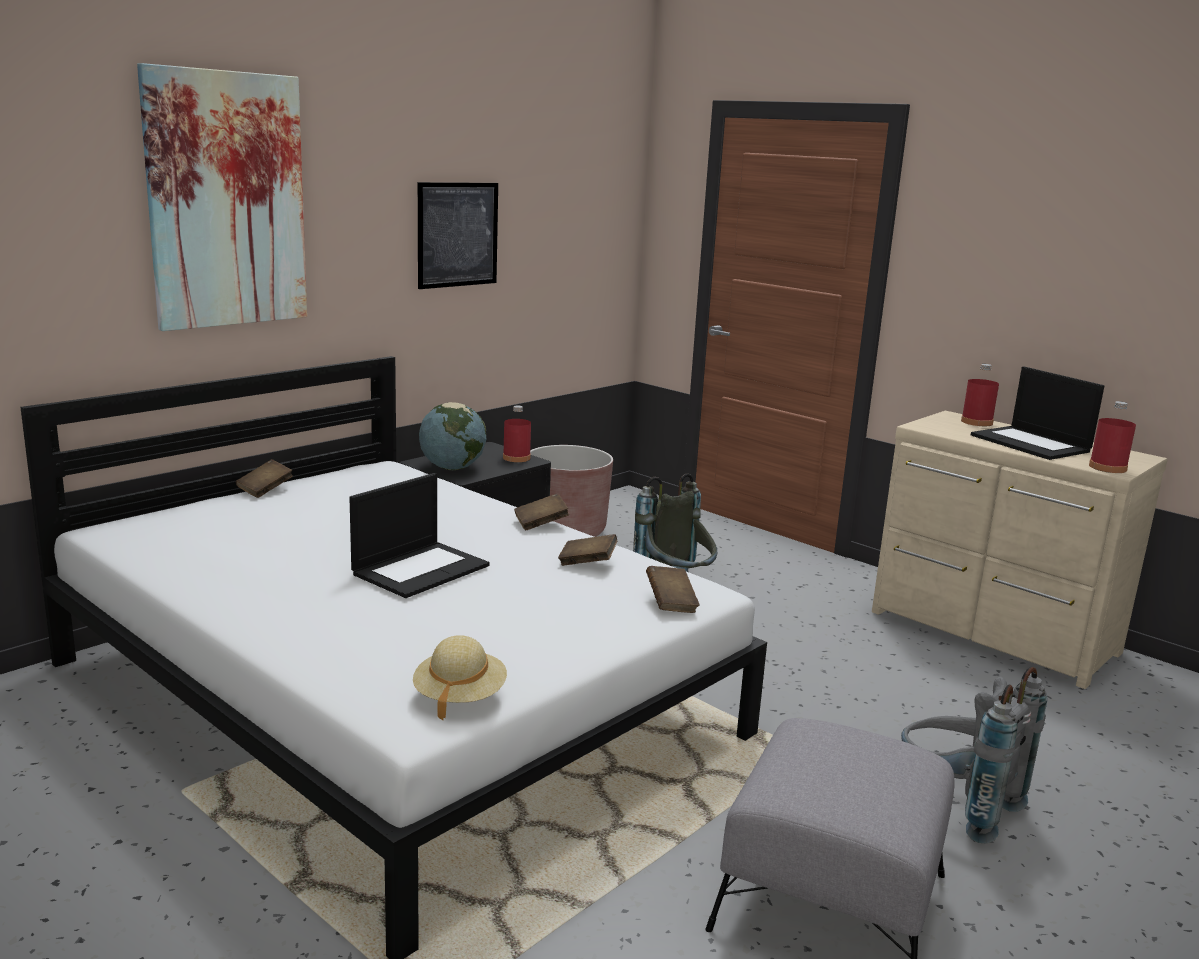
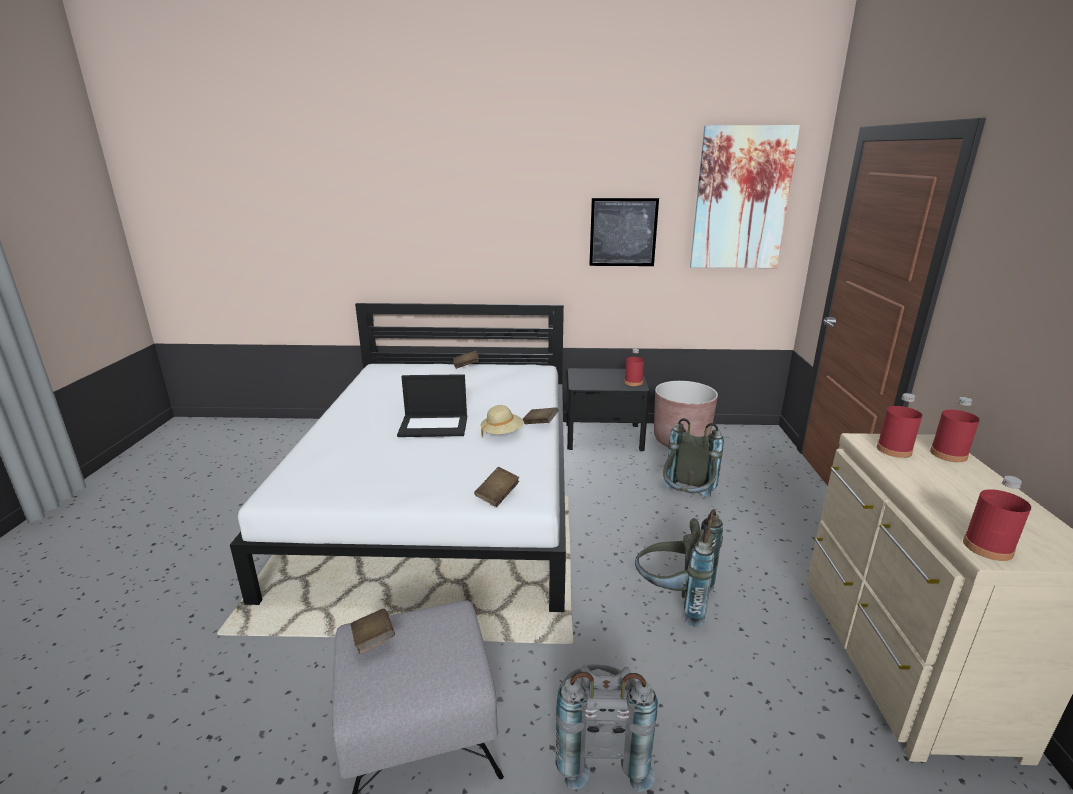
camera: 50 degrees right, 5 degrees up
picture [137,63,307,331] -> picture moved to [690,125,800,268]
beige hat [413,635,507,720] -> beige hat moved to [480,405,524,437]
globe [419,402,487,470] -> none
brown book [558,534,617,566] -> brown book moved to [350,609,395,654]
laptop [971,366,1104,460] -> none
none -> grey backpack [635,509,723,627]
none -> red bottle [877,393,922,458]

